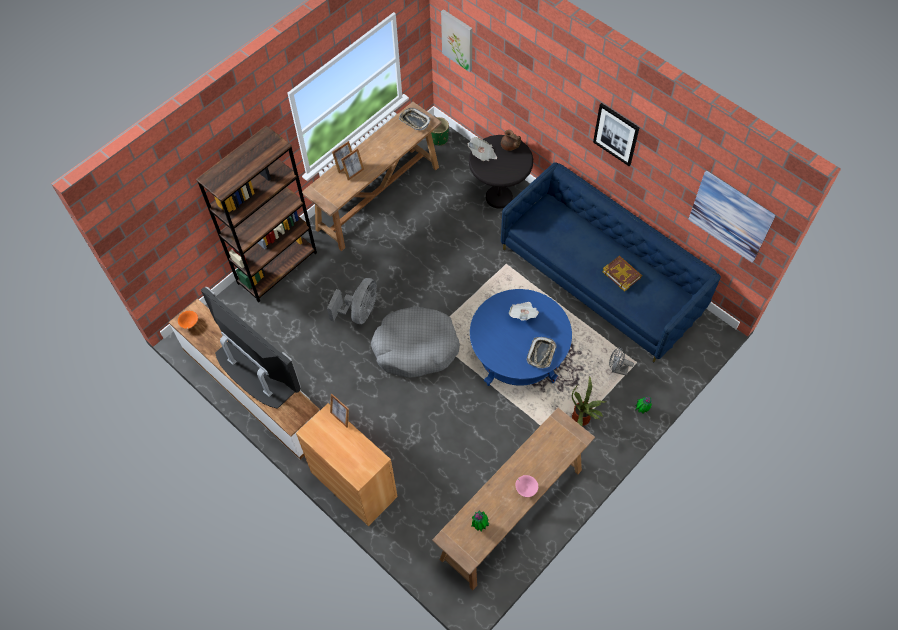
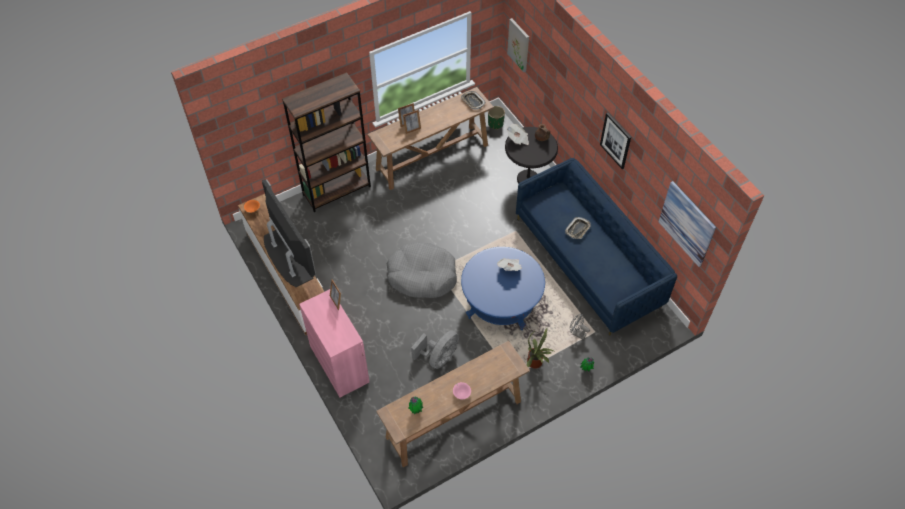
camera: 15 degrees right, 5 degrees down
brown cabinet [296,403,398,526] -> pink cabinet [299,289,370,397]
grey fan [327,278,377,324] -> grey fan moved to [411,331,459,369]
tray [527,337,557,368] -> tray moved to [565,217,591,239]
book [602,256,642,292] -> none

